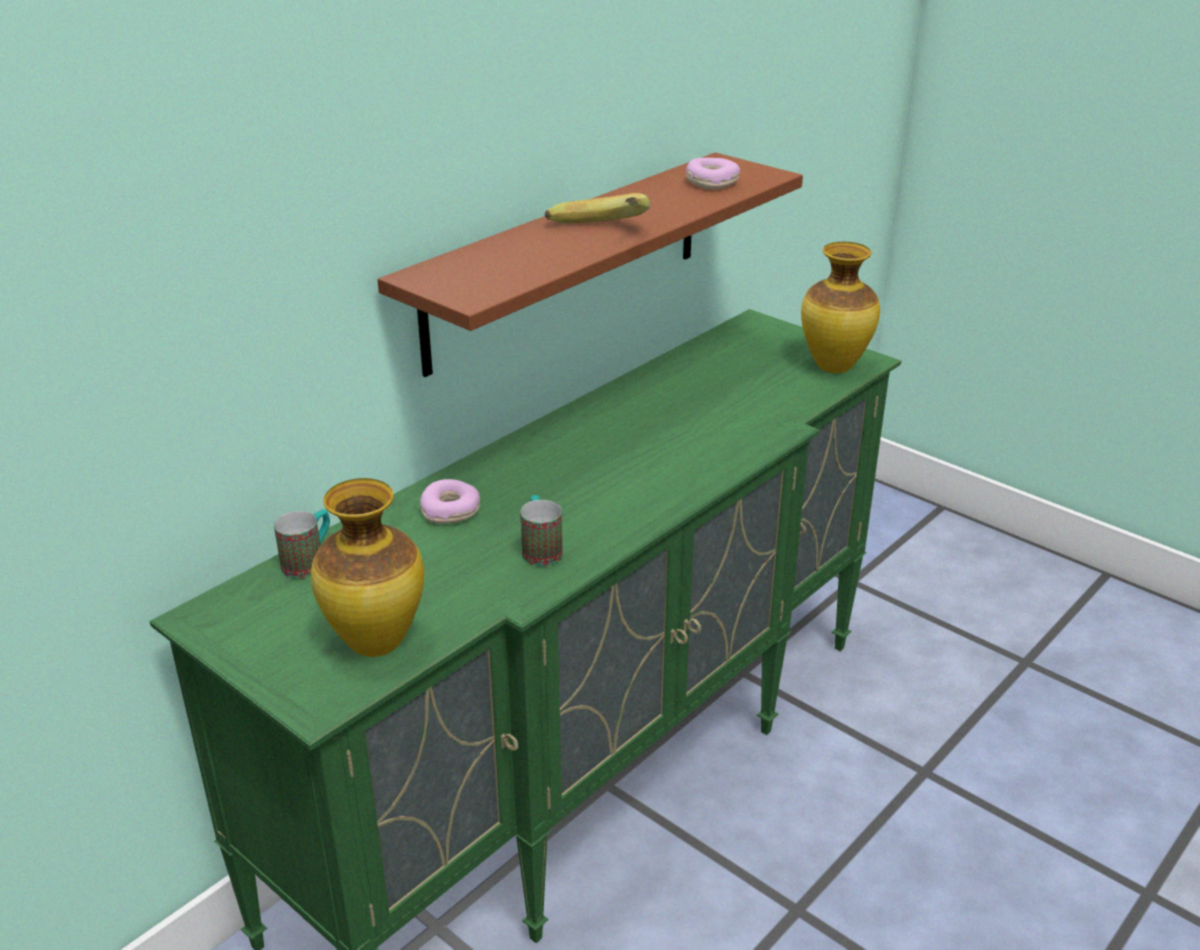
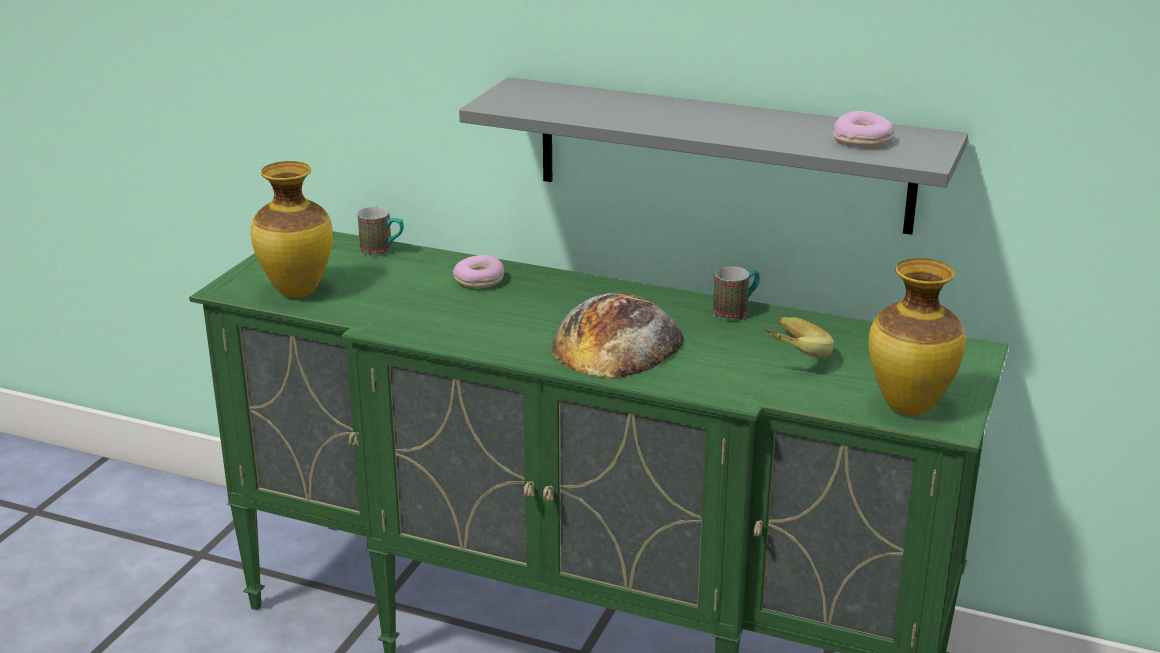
camera: 70 degrees right, 5 degrees down
brown shelf [378,152,803,377] -> grey shelf [459,77,968,235]
mug [520,495,563,567] -> mug moved to [713,266,760,321]
banana [545,193,650,223] -> banana moved to [762,317,834,358]
none -> bread [551,292,685,379]

